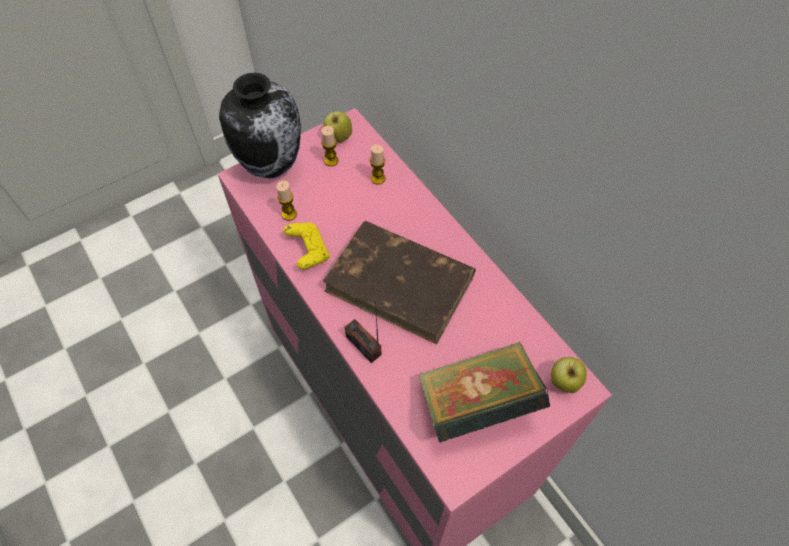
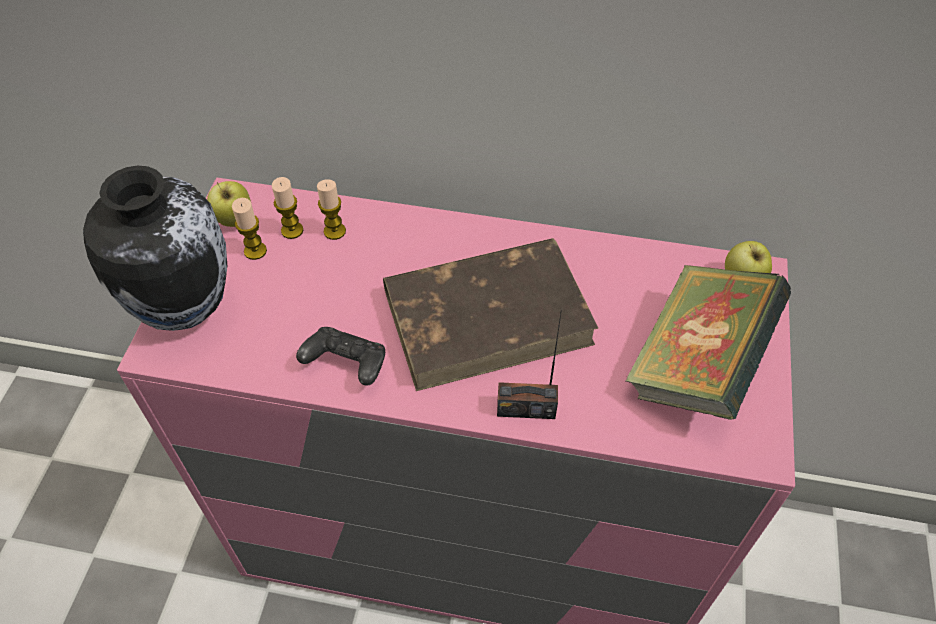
camera: 45 degrees left, 5 degrees down
candle [276,181,297,221] -> candle moved to [272,177,303,239]
yellow game controller [283,222,330,269] -> black game controller [296,327,385,386]

